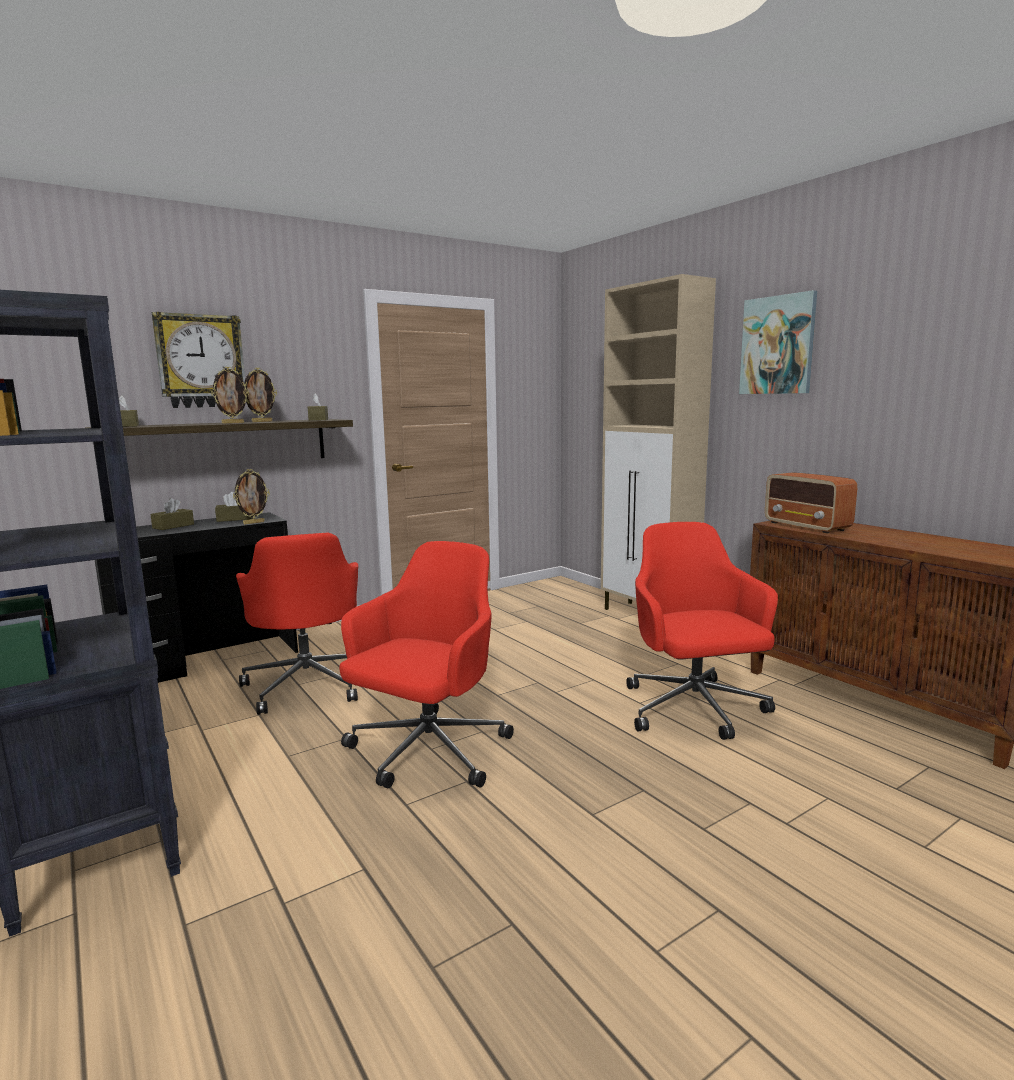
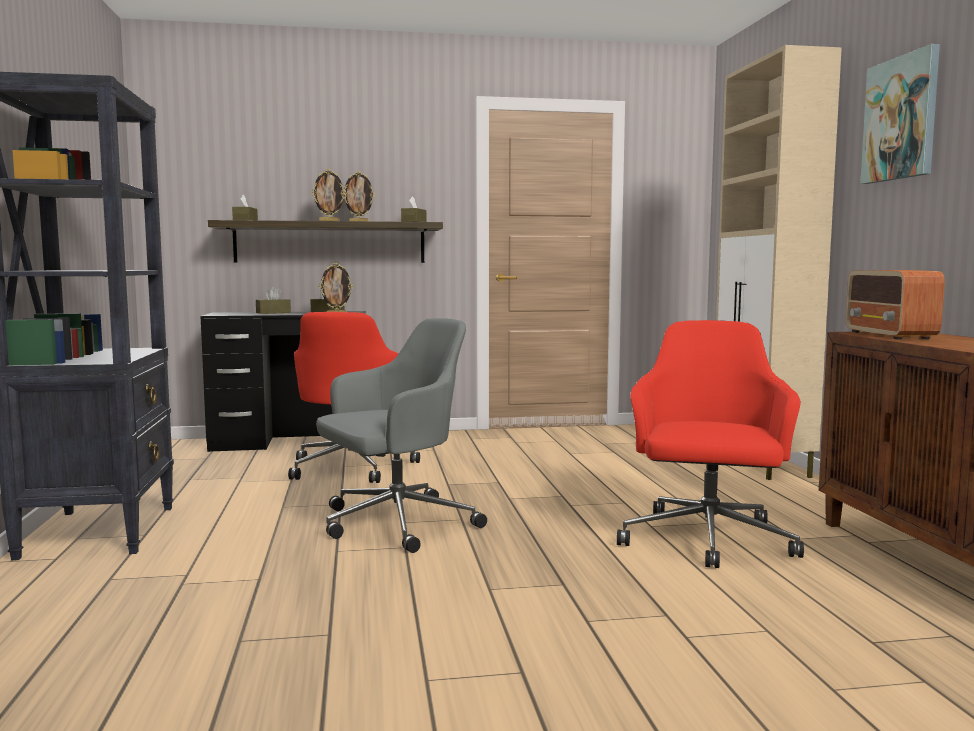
camera: 25 degrees right, 5 degrees down
wall clock [152,312,245,408] -> none
red office chair [339,541,514,788] -> grey office chair [316,318,487,553]

